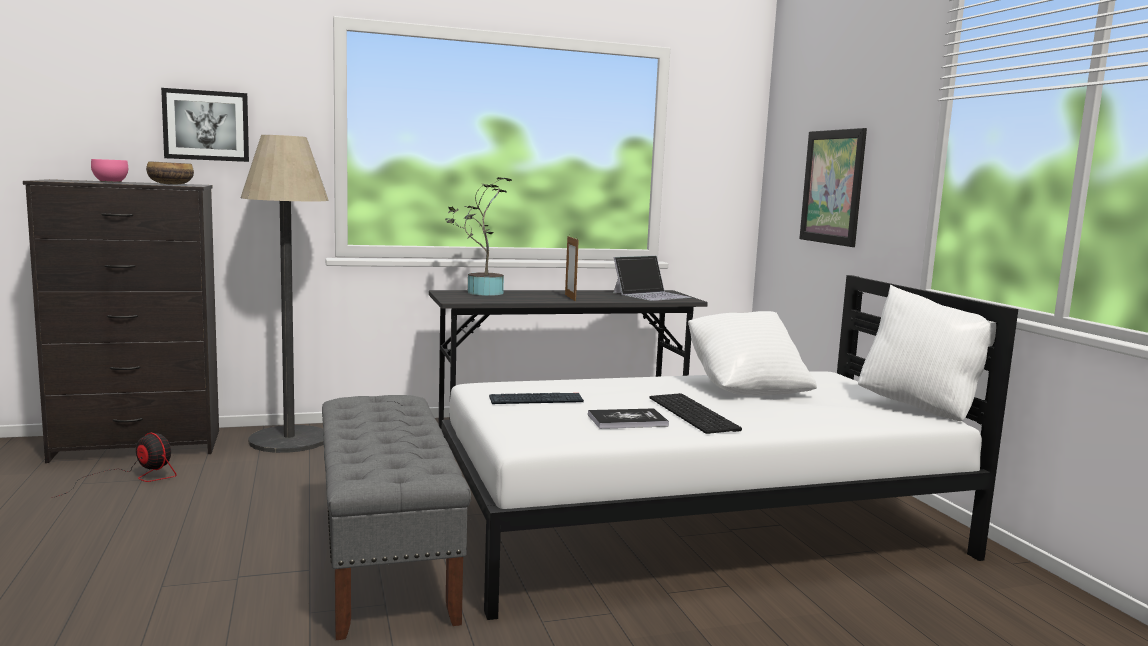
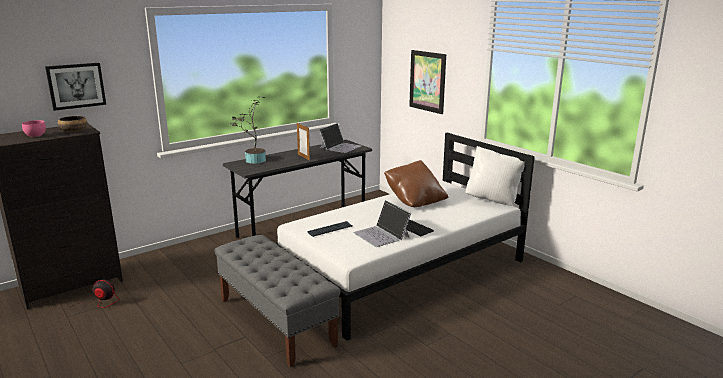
camera: 20 degrees left, 10 degrees up
floor lamp [241,135,329,453] -> none
book [588,408,669,429] -> laptop [353,200,411,247]
white pillow [688,311,817,396] -> brown pillow [384,160,448,207]

